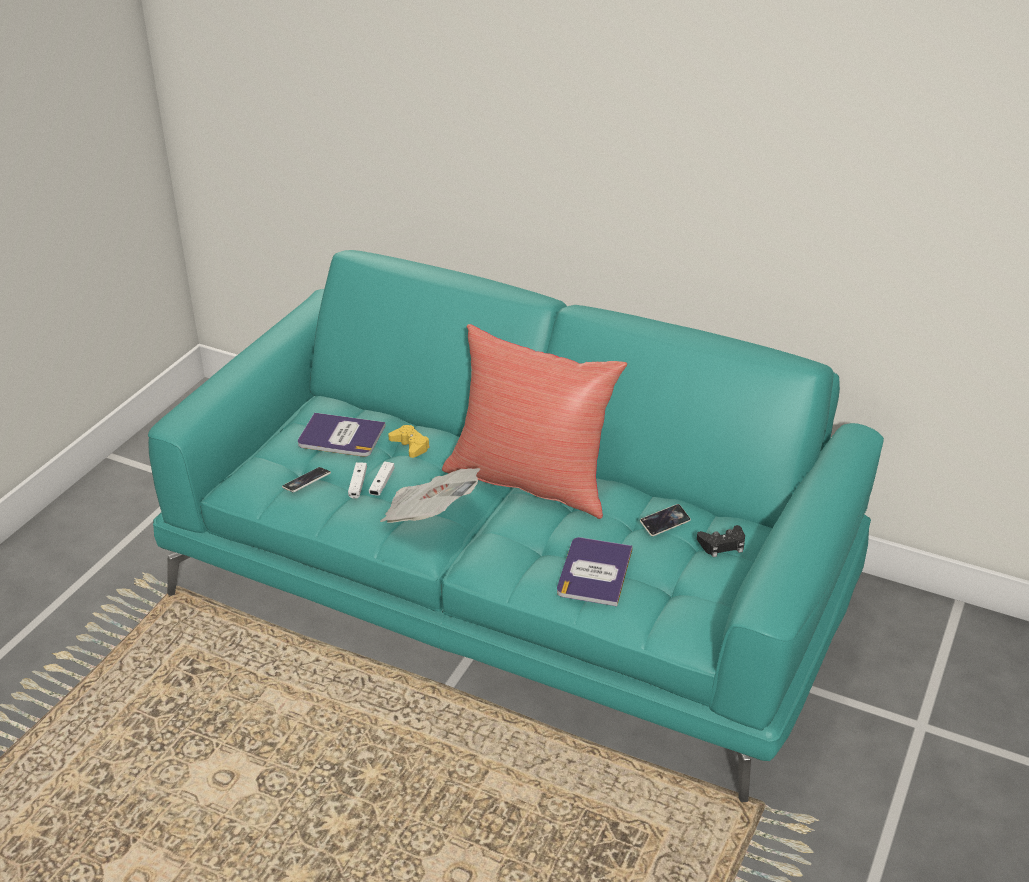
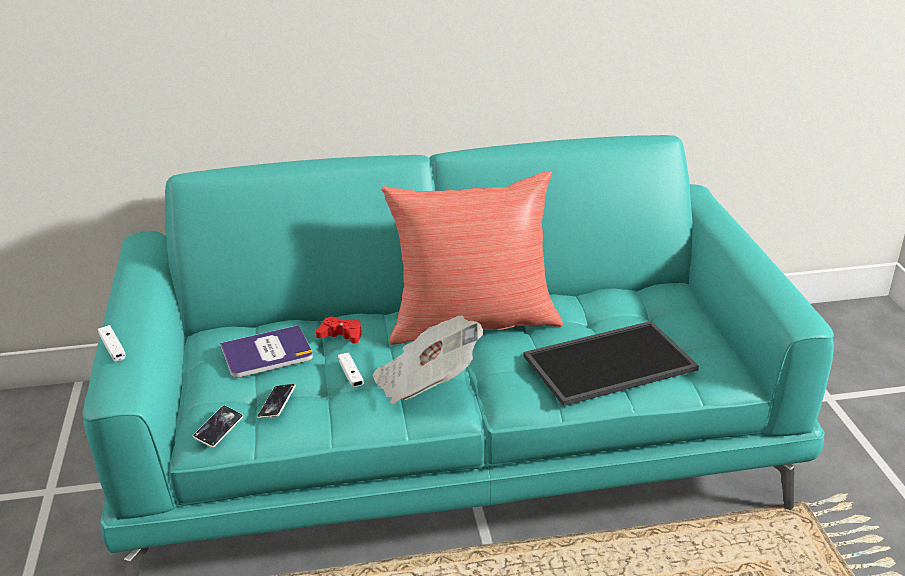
camera: 35 degrees left, 5 degrees down
white game controller [348,462,367,499] -> white game controller moved to [98,325,126,361]
yellow game controller [388,425,430,458] -> red game controller [316,316,361,344]
book [557,537,633,606] -> tray [523,321,699,406]
phone [640,504,691,536] -> phone moved to [193,405,243,448]
black game controller [697,525,745,557] -> none

